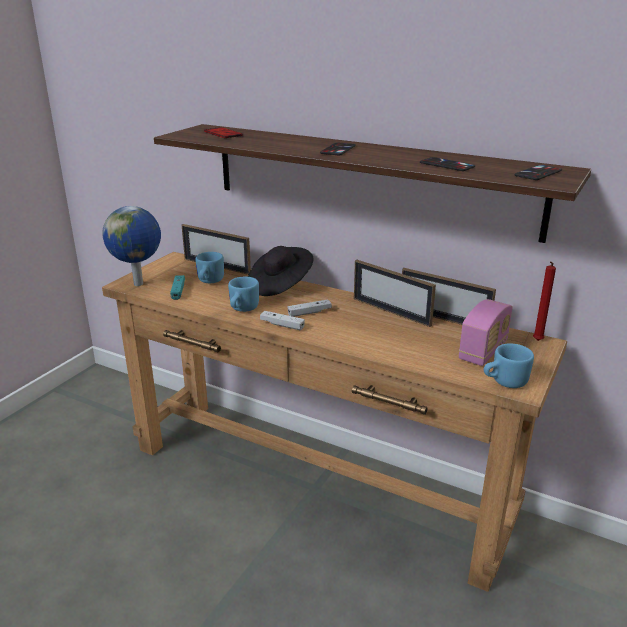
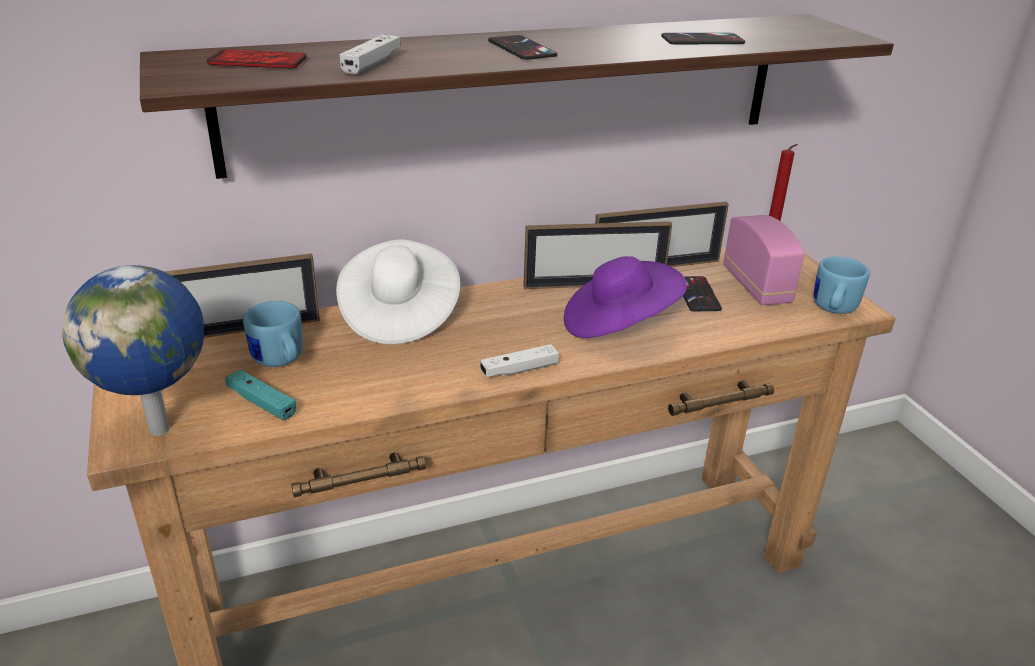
camera: 50 degrees left, 5 degrees up
blue mug [228,277,259,312] -> none
black hat [248,246,314,296] -> white hat [336,240,460,344]
white game controller [288,299,332,317] -> white game controller moved to [339,34,401,75]
phone [514,165,562,180] -> phone moved to [683,276,722,311]
none -> purple hat [564,256,687,338]

